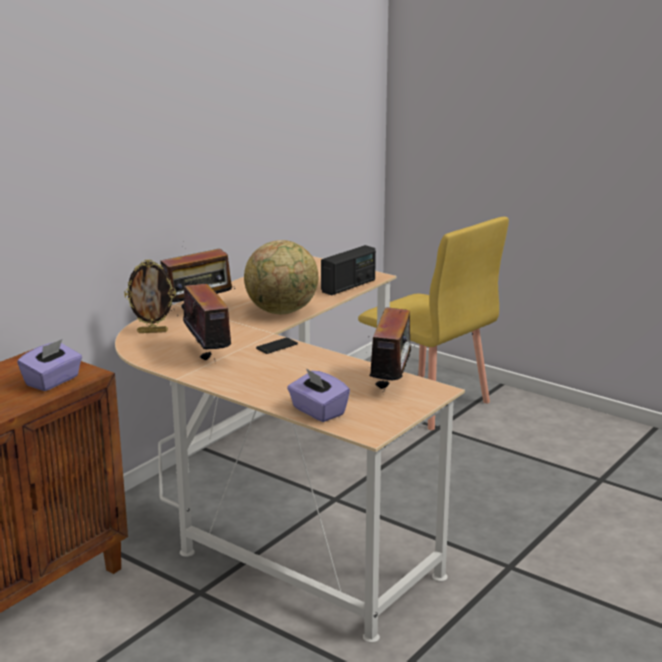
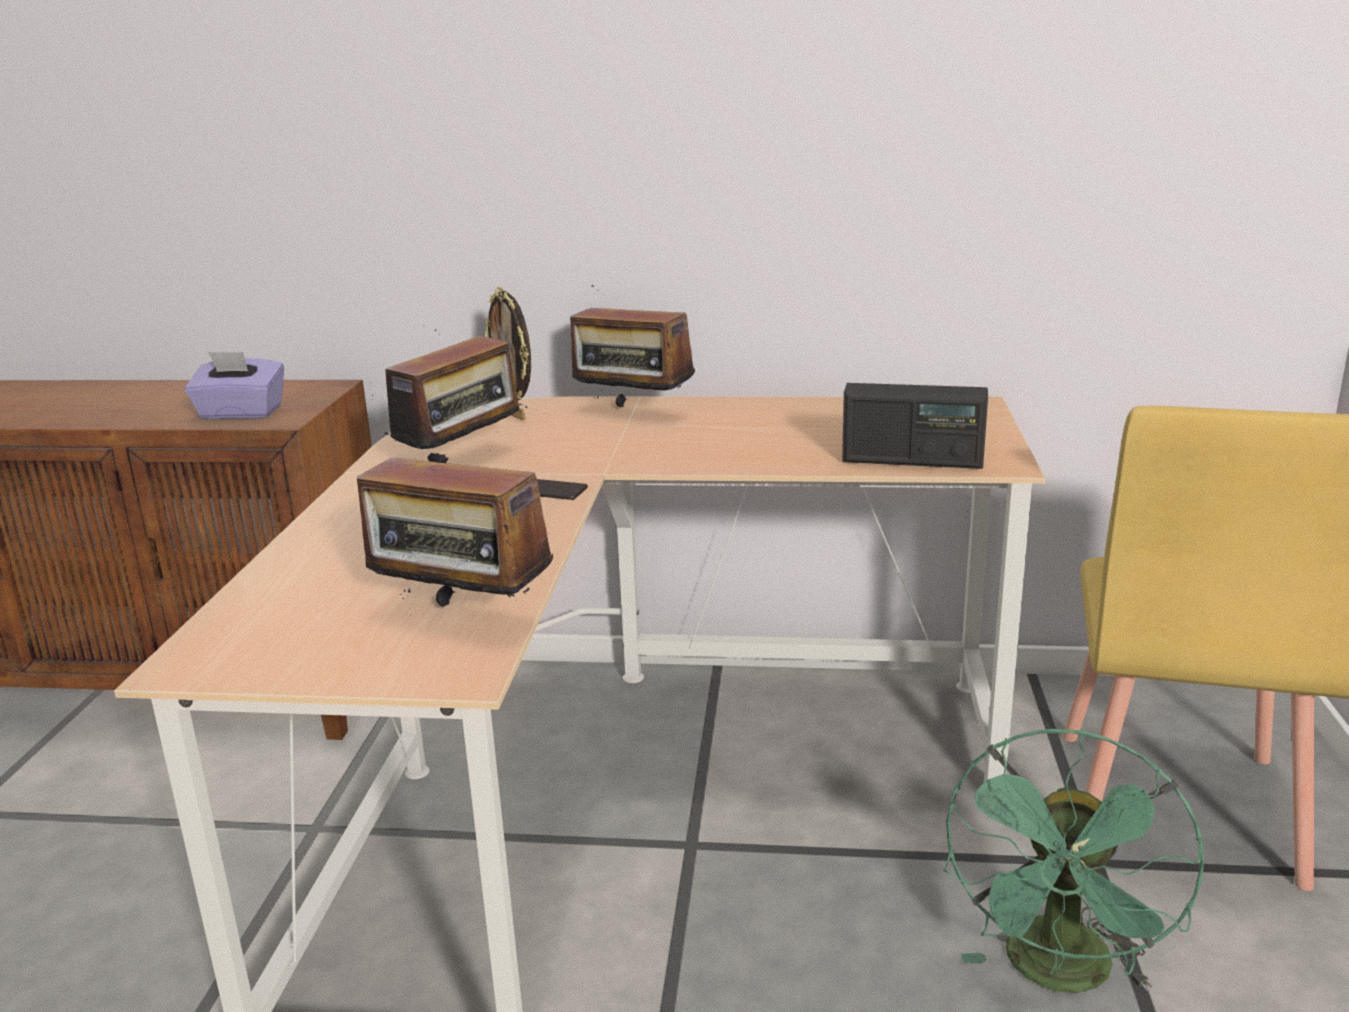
camera: 60 degrees right, 0 degrees up
globe [244,240,318,314] -> none
purple tissue box [287,368,350,422] -> none
radio [368,307,417,392] -> radio turned 45 degrees clockwise [357,432,553,616]
none -> green fan [943,729,1204,993]

